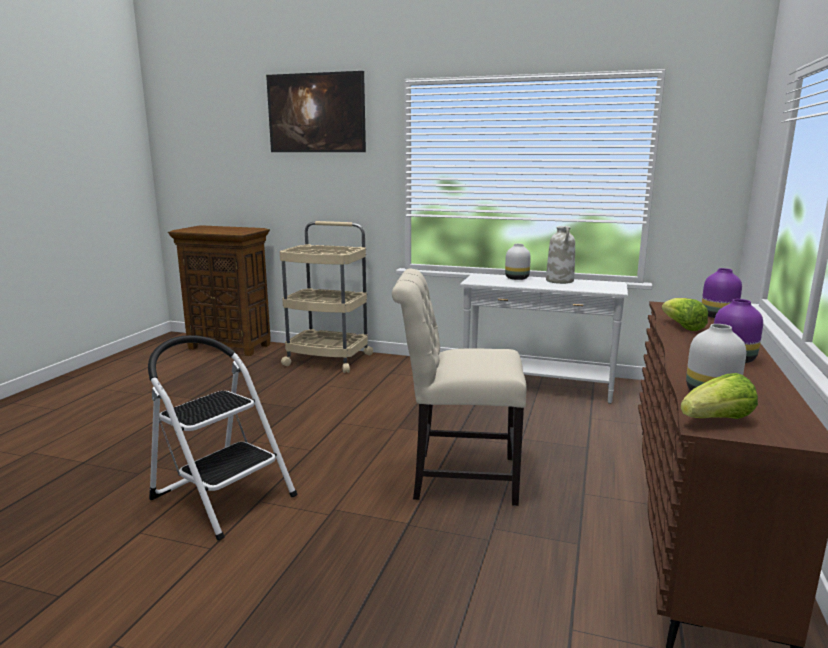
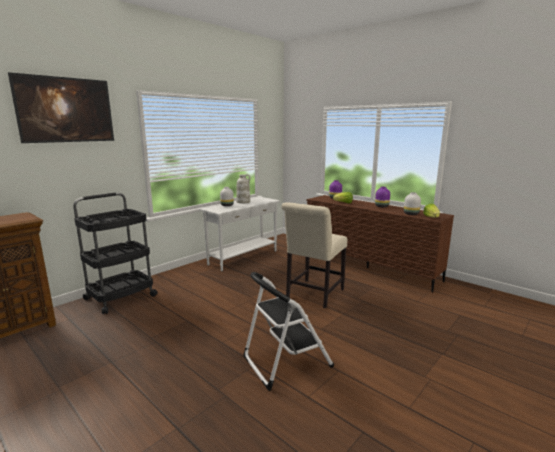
camera: 65 degrees left, 0 degrees up
beige cart [280,221,373,373] -> black cart [73,193,158,314]

